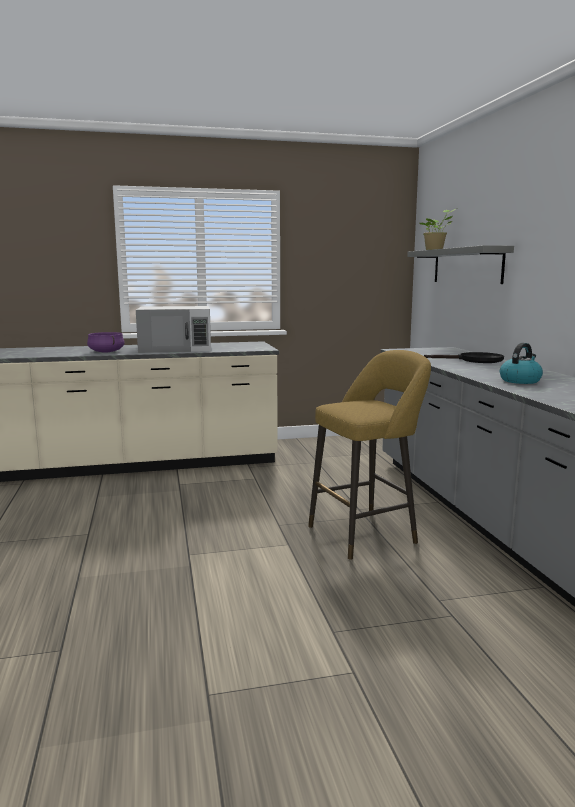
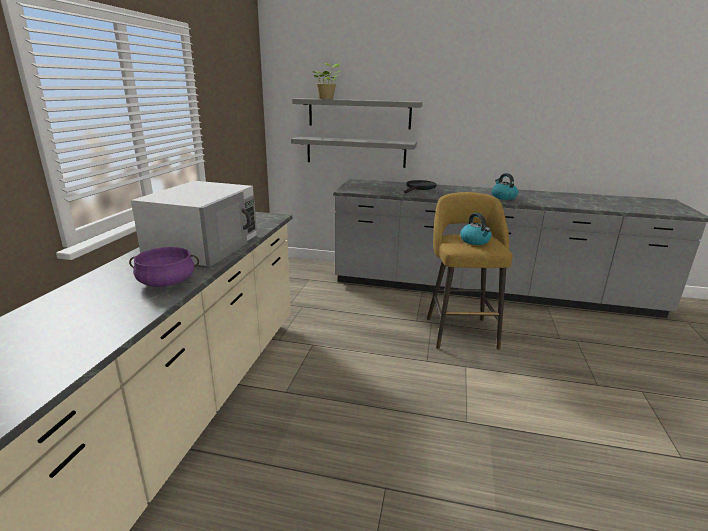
camera: 65 degrees left, 10 degrees up
none -> grey shelf [291,137,417,168]
none -> kettle [460,213,491,245]

